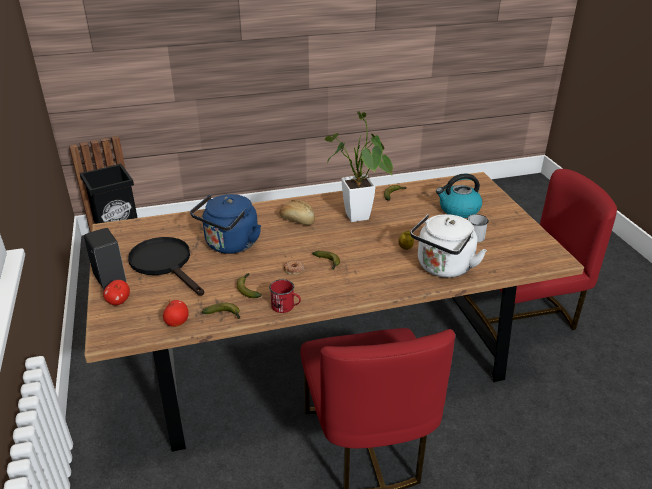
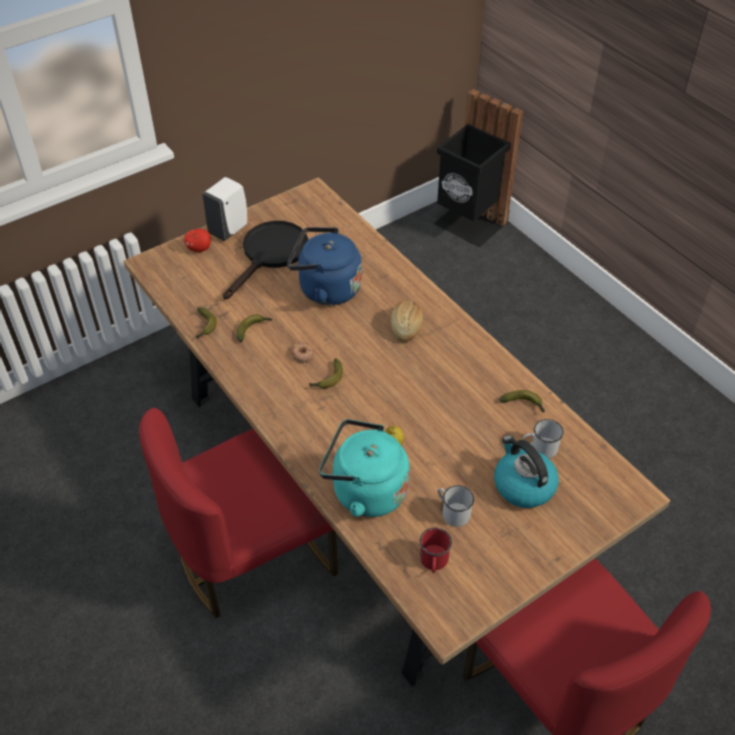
camera: 70 degrees right, 15 degrees up
black soap dispenser [84,228,127,290] -> white soap dispenser [202,177,247,241]
apple [163,299,189,327] -> none
red mug [269,279,301,313] -> red mug moved to [420,528,452,573]
potted plant [325,111,393,222] -> none
white kettle [410,214,487,278] -> turquoise kettle [319,419,409,517]
none -> white mug [523,419,564,458]

